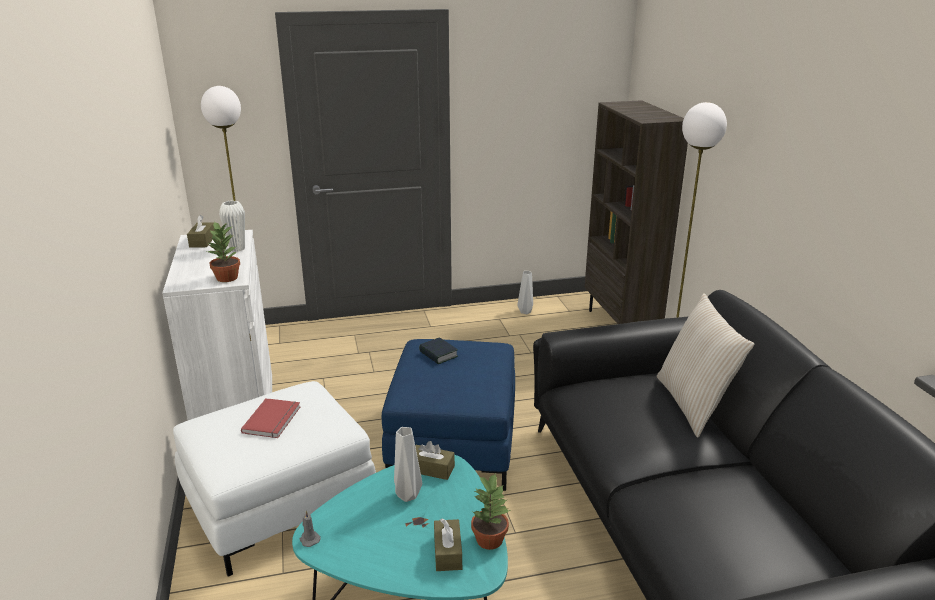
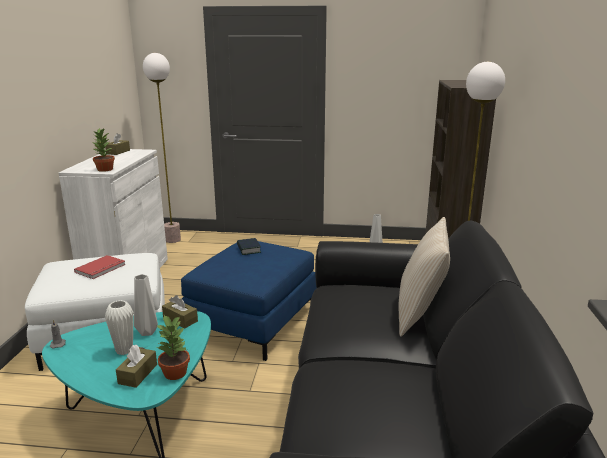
camera: 20 degrees right, 5 degrees down
white vase [219,201,245,252] -> white vase moved to [105,300,134,355]

